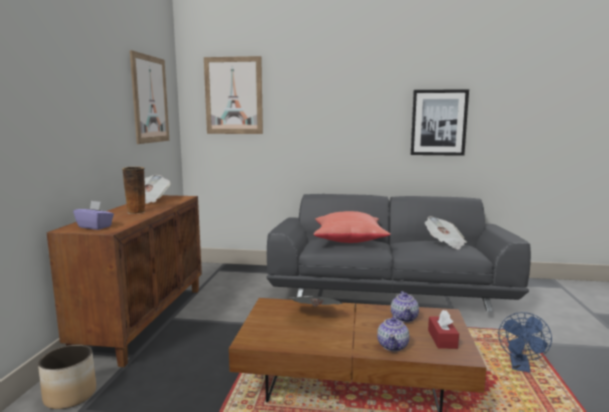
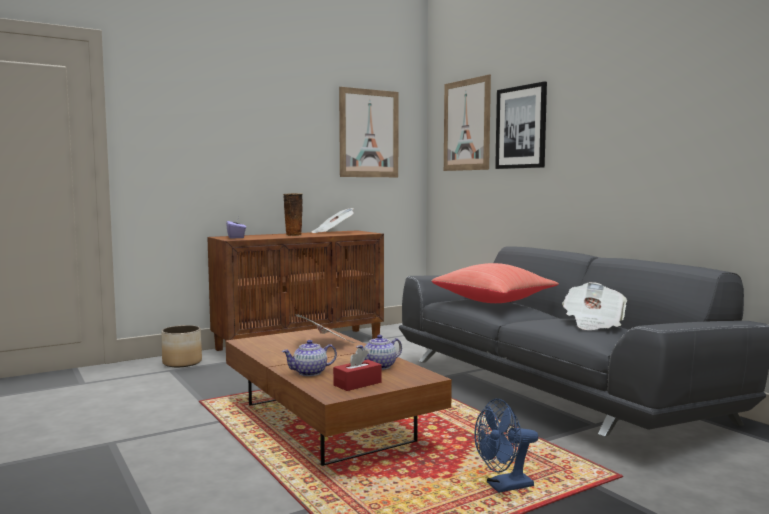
camera: 50 degrees right, 5 degrees down
picture [411,89,469,156] -> picture moved to [495,81,547,169]

